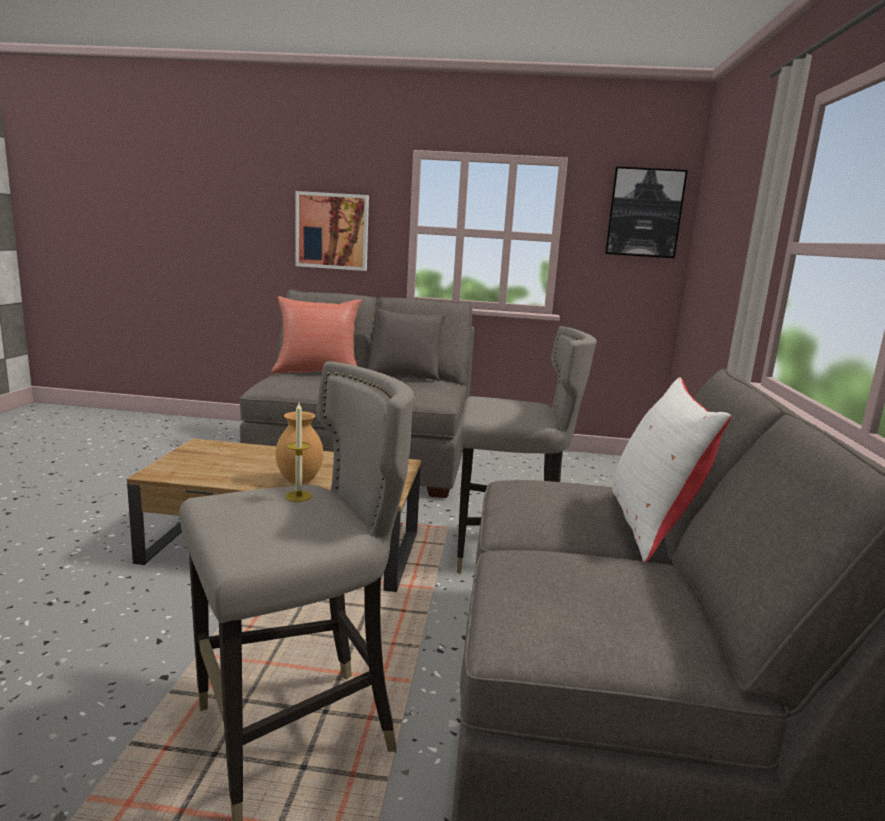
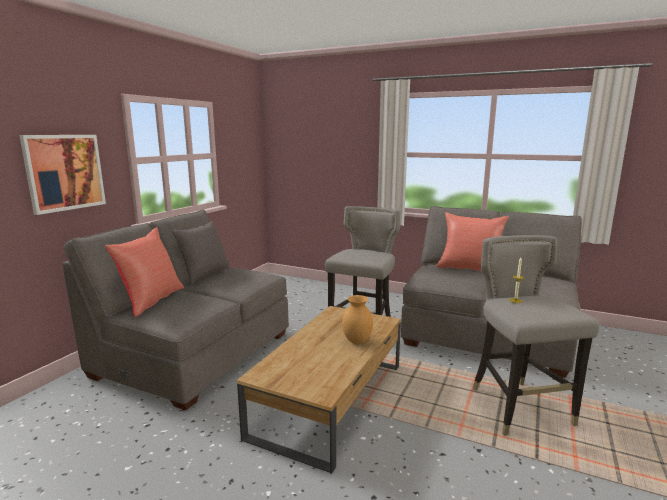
camera: 70 degrees left, 0 degrees up
picture [605,167,688,258] -> none
white pillow [612,377,731,562] -> red pillow [436,212,509,271]

